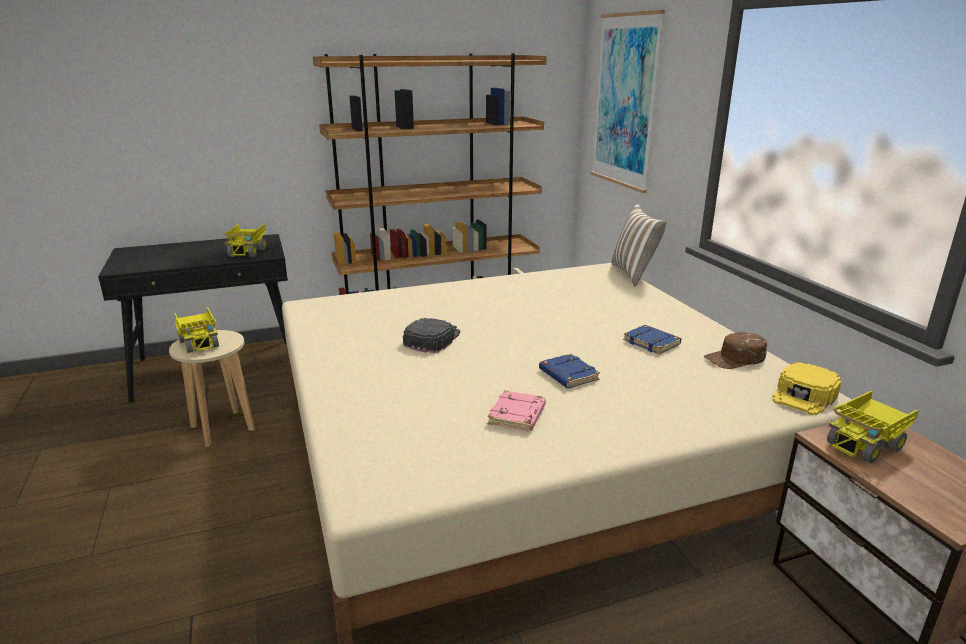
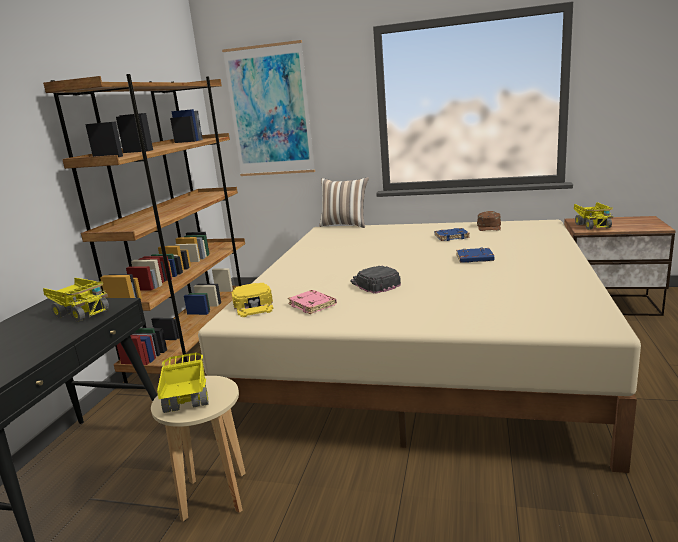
camera: 55 degrees left, 5 degrees down
toy truck [174,307,219,353] -> toy truck turned 105 degrees counterclockwise [157,353,209,413]
pink book [488,390,546,431] -> pink book moved to [288,290,337,314]
yellow cap [773,362,841,415] -> yellow cap moved to [231,283,273,317]

